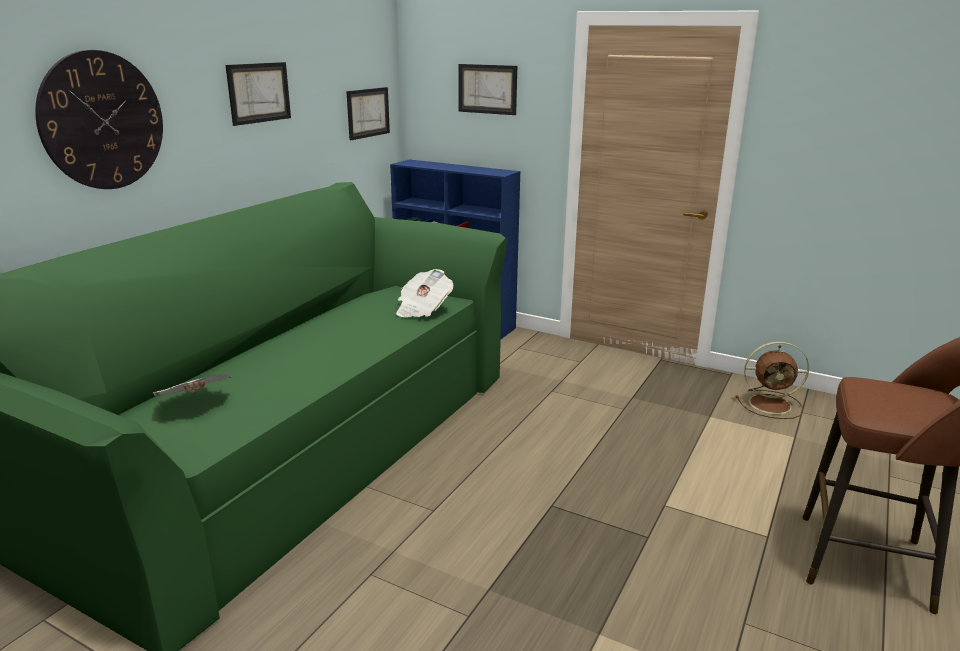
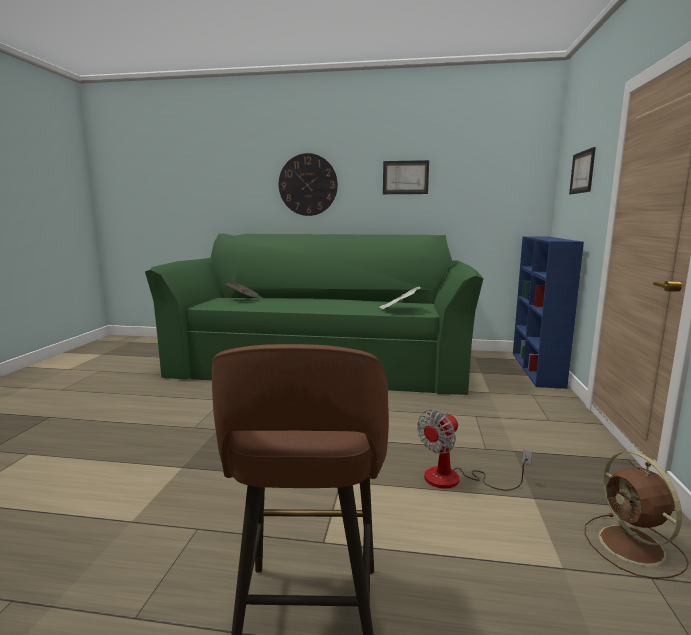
camera: 70 degrees right, 10 degrees down
picture [346,87,390,140] -> none
none -> fan [417,410,532,491]

